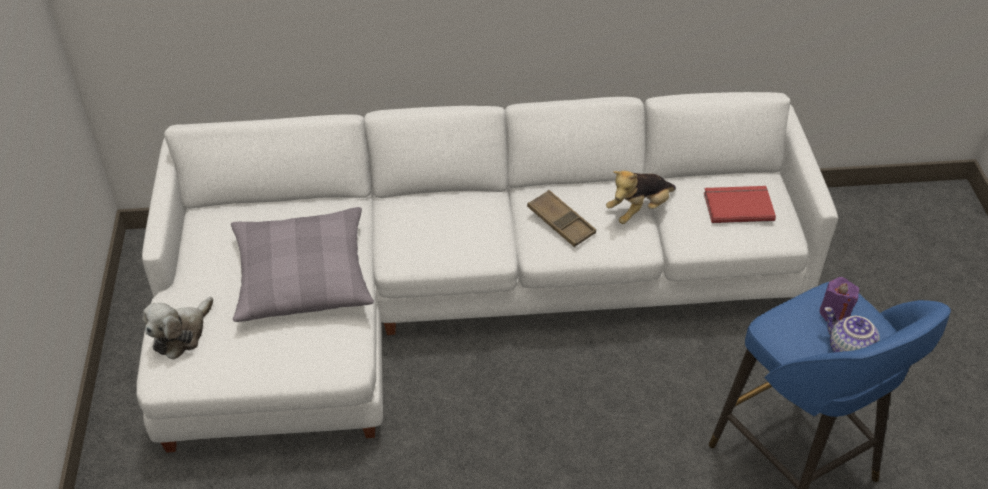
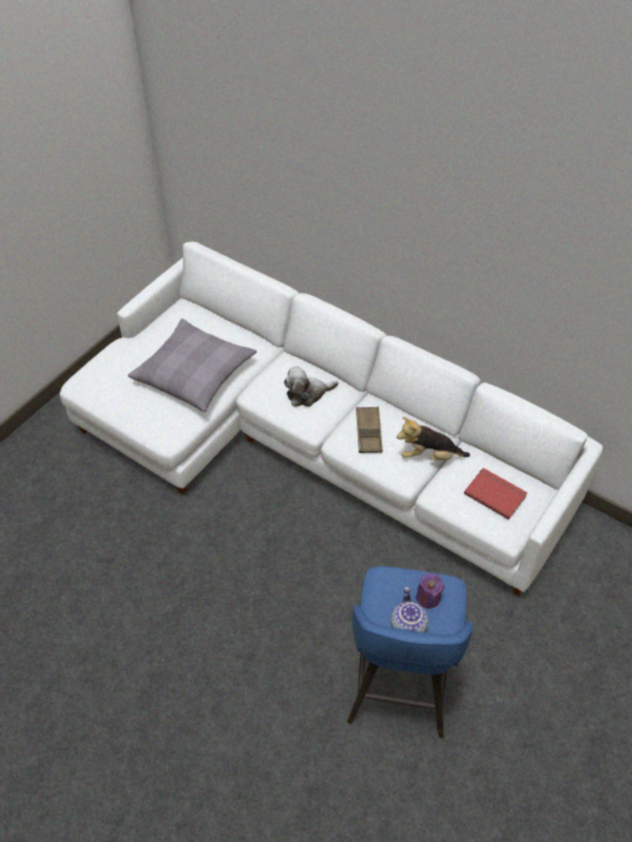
camera: 40 degrees right, 5 degrees up
plush toy [143,296,213,360] -> plush toy moved to [284,366,338,407]

